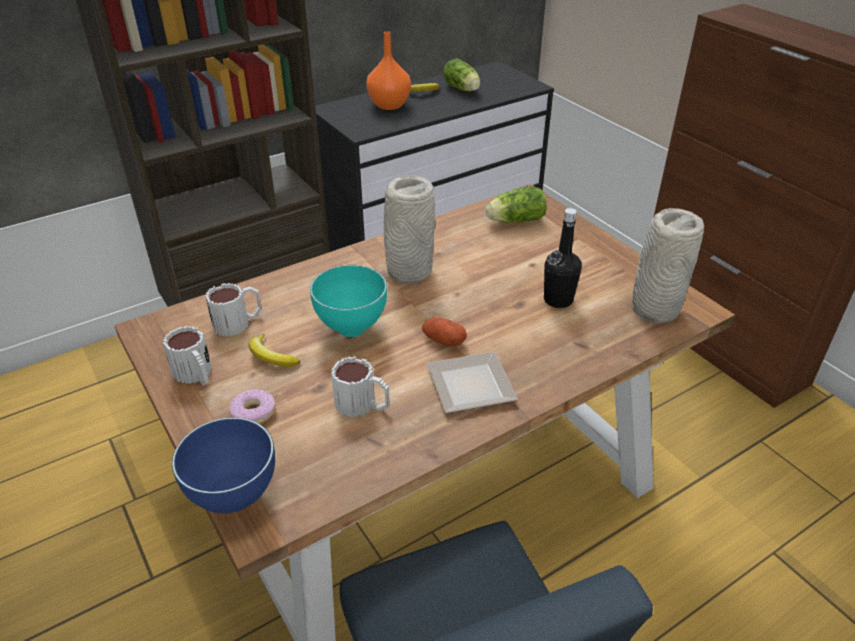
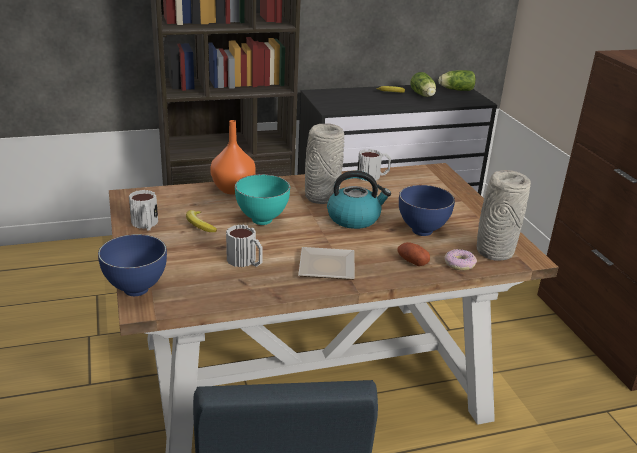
camera: 15 degrees right, 10 degrees down
mug [205,283,262,337] -> mug moved to [357,149,391,182]
donut [229,389,276,424] -> donut moved to [444,249,477,270]
orange vase [366,31,411,110] -> orange vase moved to [210,120,256,194]
potato [422,317,467,347] -> potato moved to [397,242,430,266]
lettuce [485,186,547,223] -> lettuce moved to [439,70,476,91]
black bottle [544,208,582,308] -> blue bowl [399,185,455,236]
none -> kettle [327,171,391,229]

